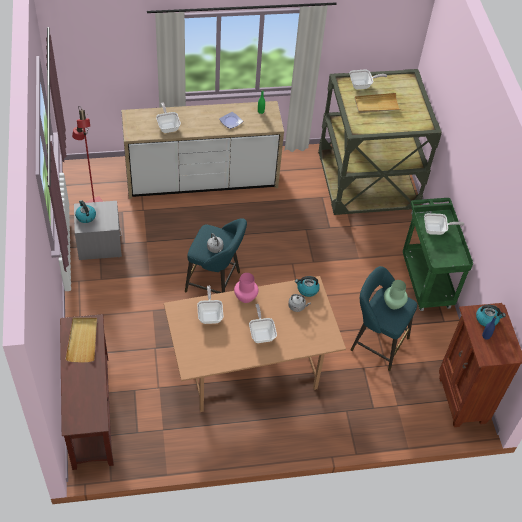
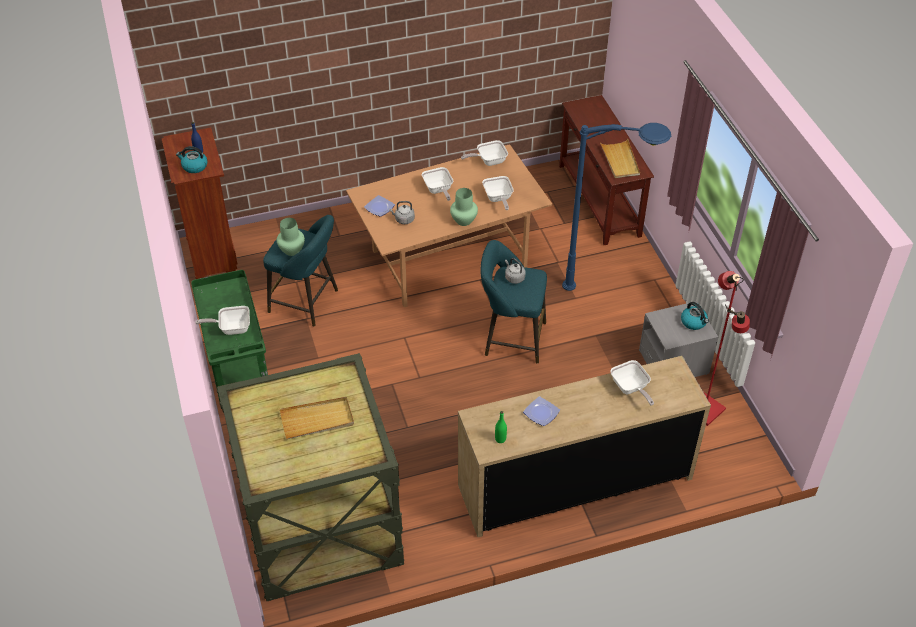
camera: 175 degrees right, 5 degrees down
pink vase [234,273,258,303] -> green vase [450,188,478,226]
kettle [295,276,320,297] -> none
frying pan [349,70,387,89] -> frying pan moved to [461,140,508,166]
none -> plate [364,195,395,217]
none -> blue floor lamp [562,123,671,291]

